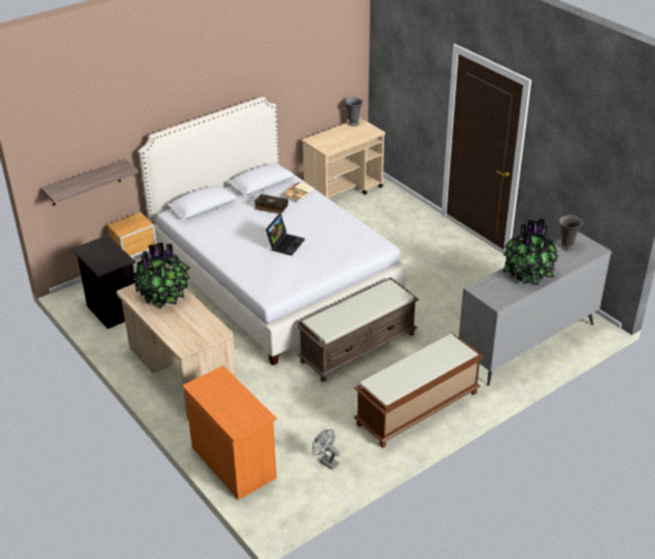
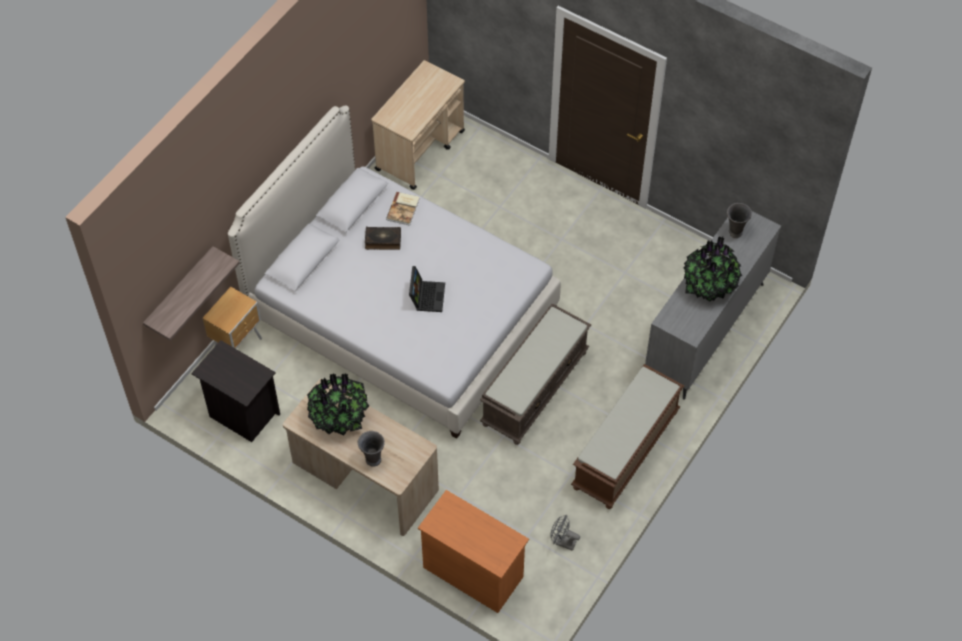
camera: 20 degrees left, 20 degrees up
grey vase [344,97,363,126] -> grey vase moved to [358,431,385,467]

